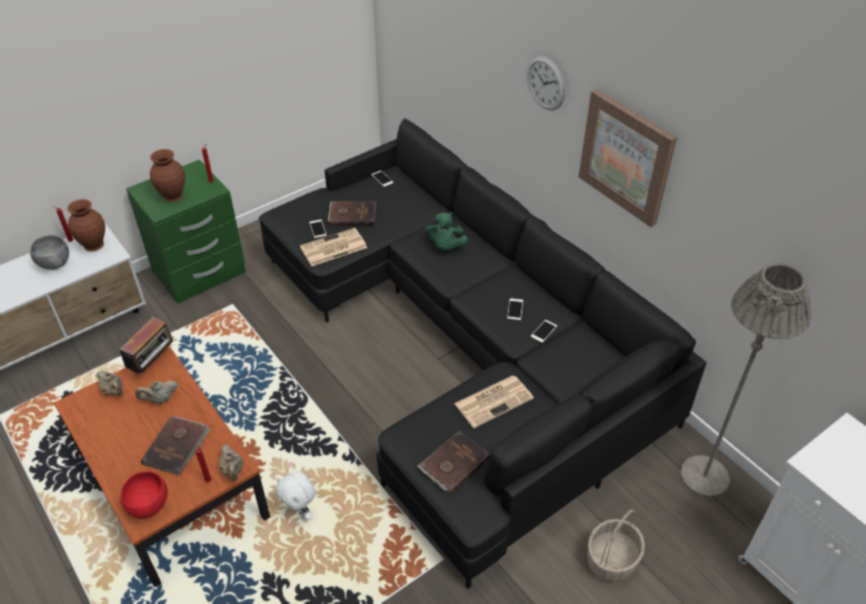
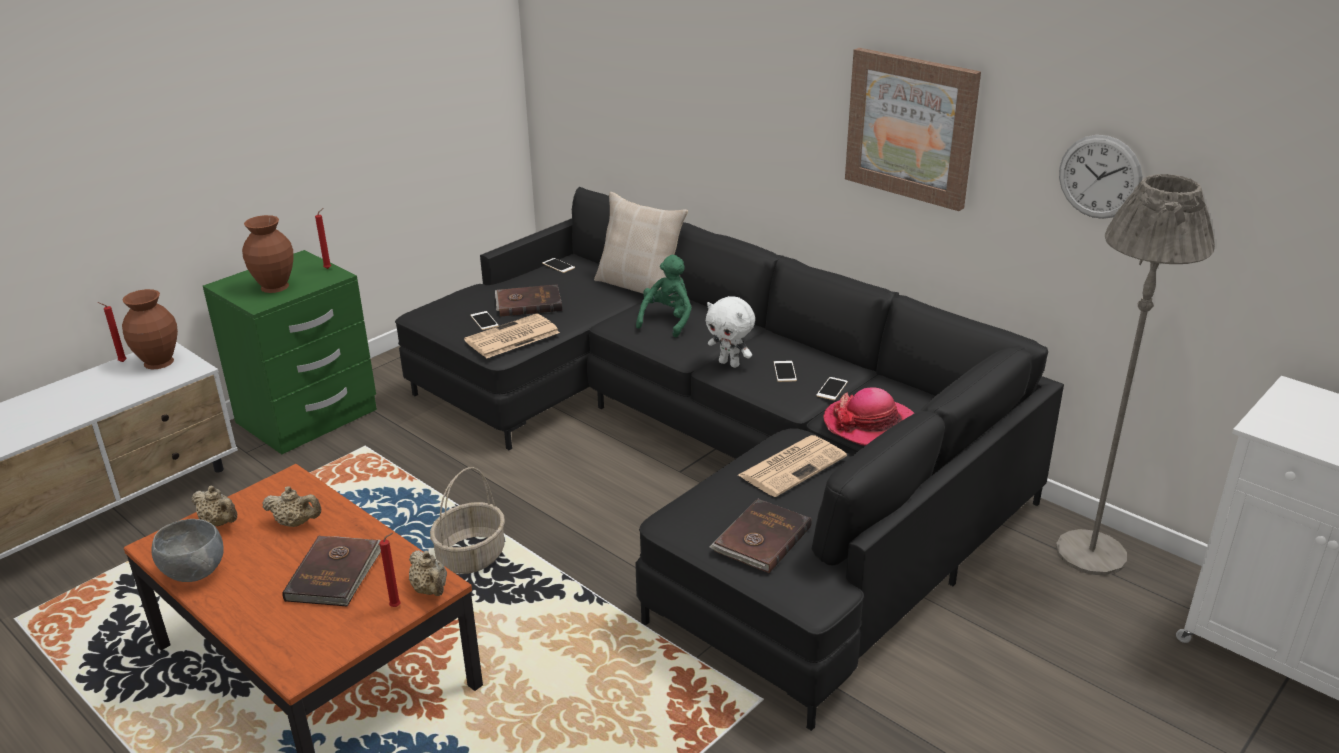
camera: 10 degrees left, 15 degrees down
grey bowl [30,235,69,270] -> grey bowl moved to [152,519,224,582]
radio [120,316,175,374] -> none
red bowl [120,472,168,519] -> none
beige teapot [135,380,178,404] -> beige teapot turned 135 degrees counterclockwise [262,486,321,527]
white plush toy [276,471,316,520] -> white plush toy moved to [706,296,755,368]
green plush toy [425,212,468,250] -> green plush toy turned 150 degrees counterclockwise [636,255,692,338]
wall clock [527,56,565,111] -> wall clock moved to [1059,135,1143,219]
basket [587,509,645,581] -> basket moved to [430,467,505,574]
none -> beige pillow [594,192,688,294]
none -> hat [823,387,914,446]

